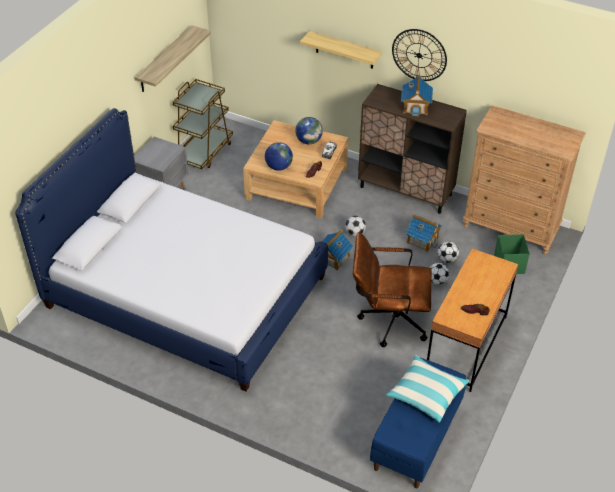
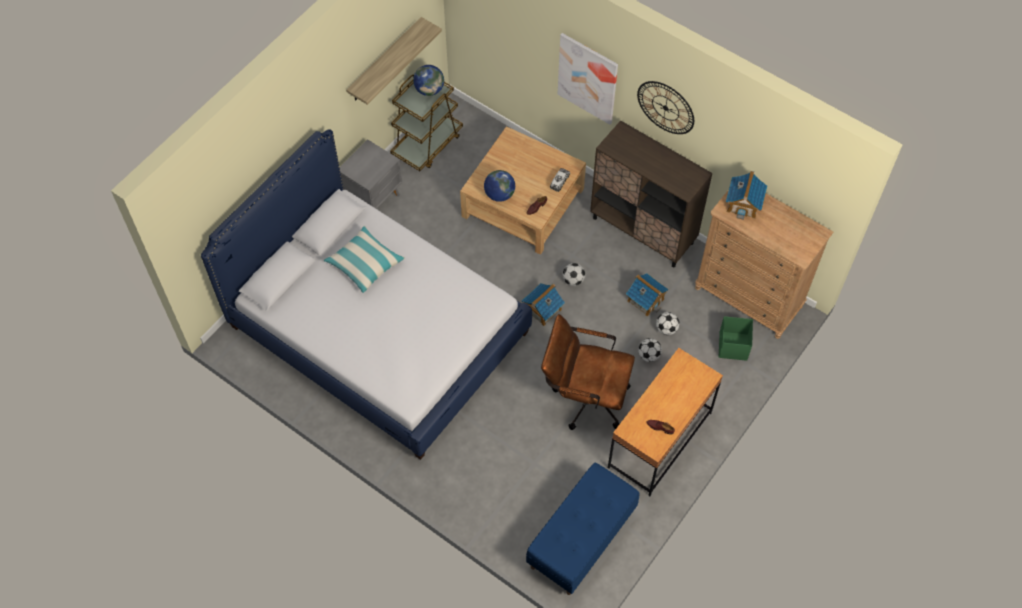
camera: 10 degrees right, 15 degrees up
globe [295,117,323,144] -> globe moved to [413,65,444,96]
shelf [300,31,382,69] -> picture [558,33,618,125]
pillow [386,355,469,423] -> pillow moved to [324,226,405,293]
toy house [401,75,433,117] -> toy house moved to [726,171,767,220]

